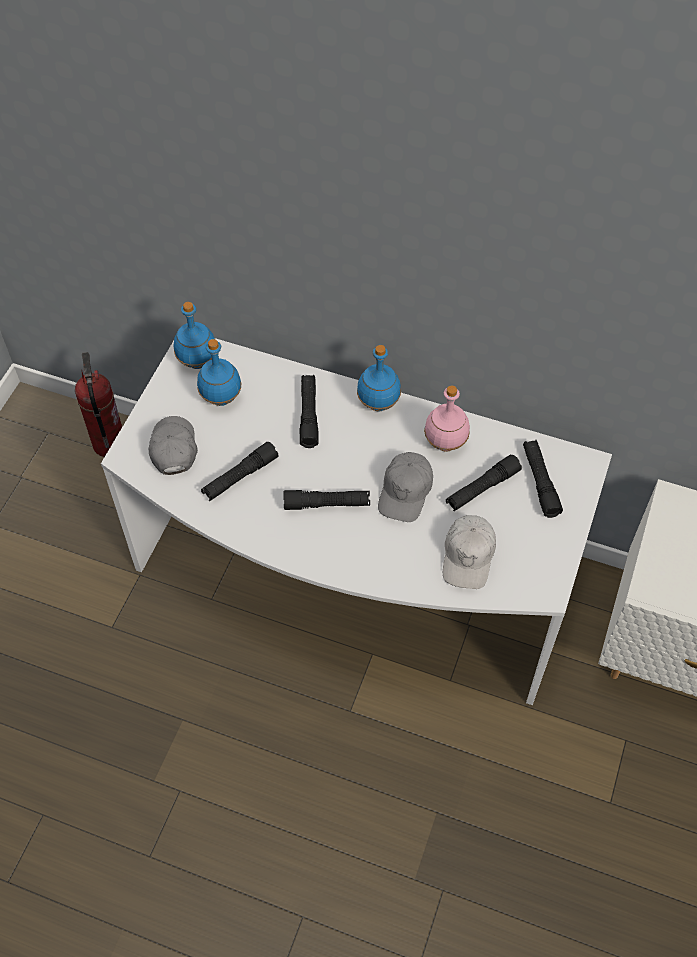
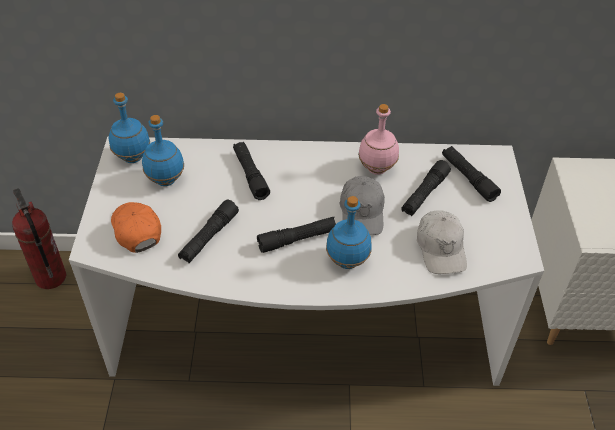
camera: 20 degrees left, 10 degrees down
grey cap [149,416,198,475] -> orange cap [111,202,161,253]
blue bottle [357,345,401,411] -> blue bottle moved to [326,196,372,269]

